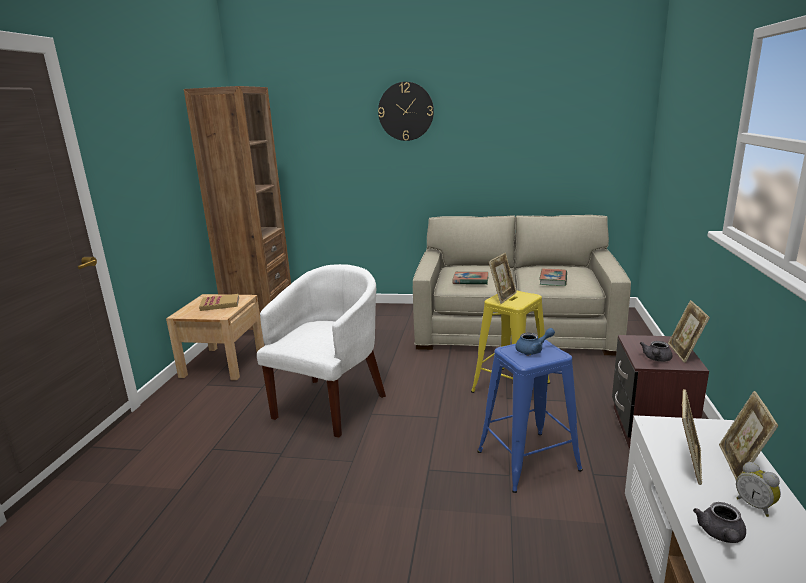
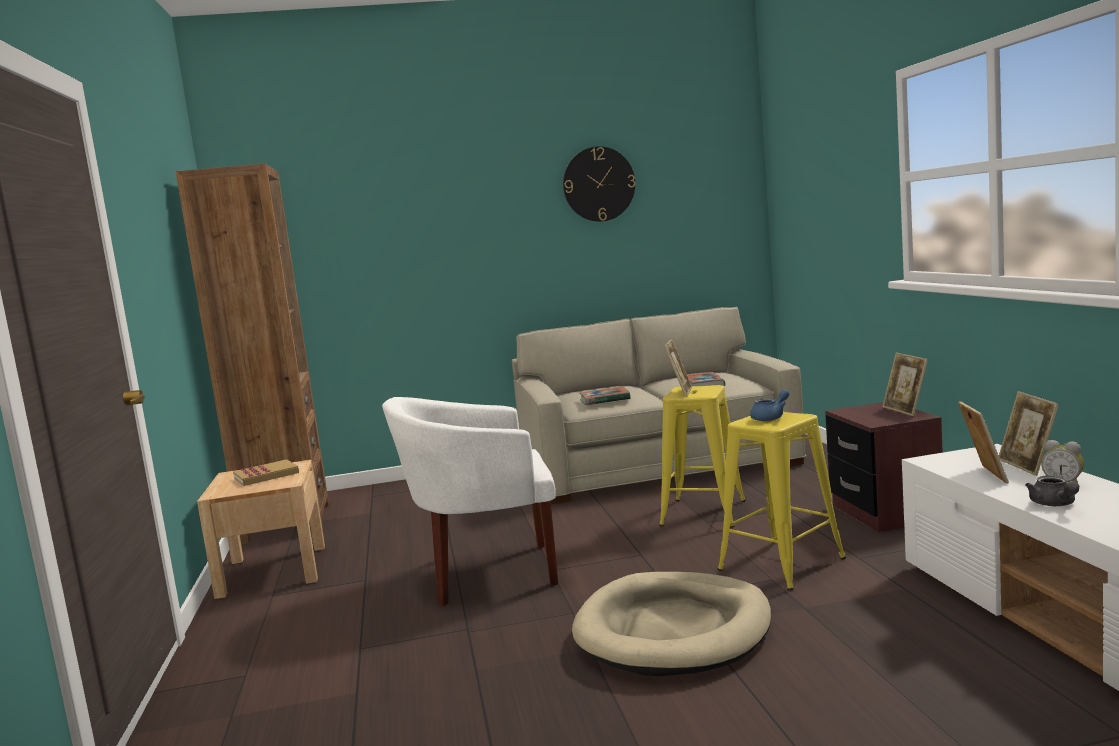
camera: 20 degrees left, 10 degrees down
white armchair [257,264,386,438] -> white armchair turned 105 degrees counterclockwise [382,397,558,607]
wall clock [378,82,434,141] -> wall clock moved to [563,146,635,222]
blue stool [477,340,583,493] -> yellow stool [717,412,846,591]
grey teapot [640,341,672,362] -> none
none -> beige dog bed [572,572,771,676]

